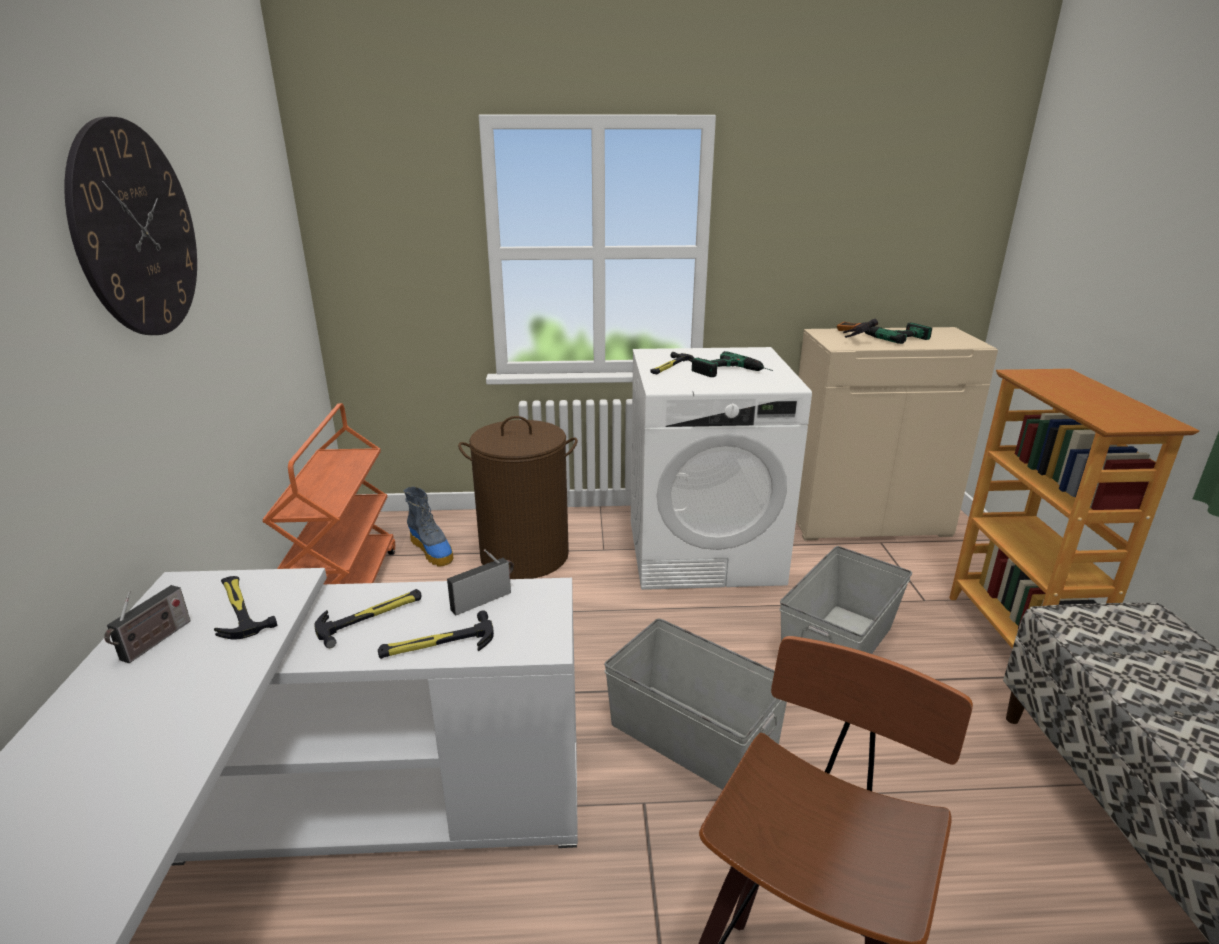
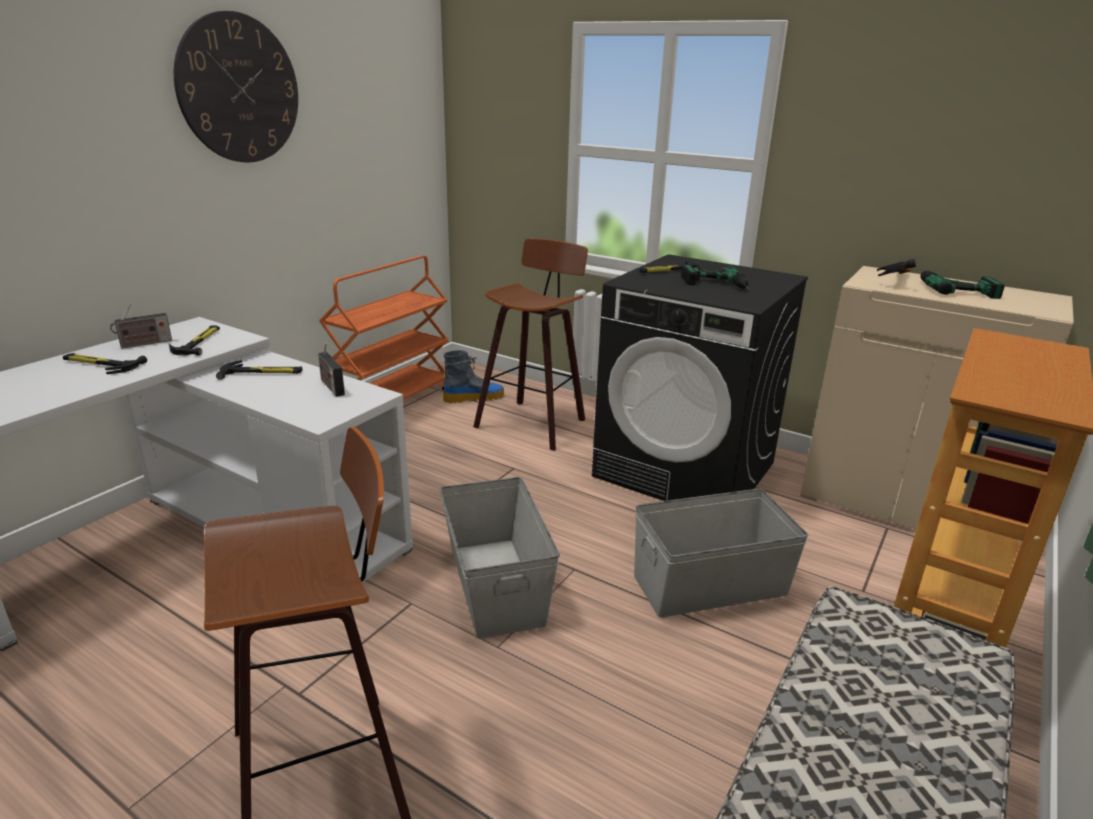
camera: 35 degrees right, 0 degrees up
hammer [378,610,494,659] -> hammer moved to [63,353,147,374]
boot [403,486,454,567] -> boot turned 105 degrees counterclockwise [443,350,504,403]
radio [447,549,514,615] -> radio turned 120 degrees counterclockwise [318,343,345,397]
brown laundry basket [458,416,578,579] -> stool [473,238,588,451]
white washing machine [631,347,812,590] -> black washing machine [592,254,808,501]

